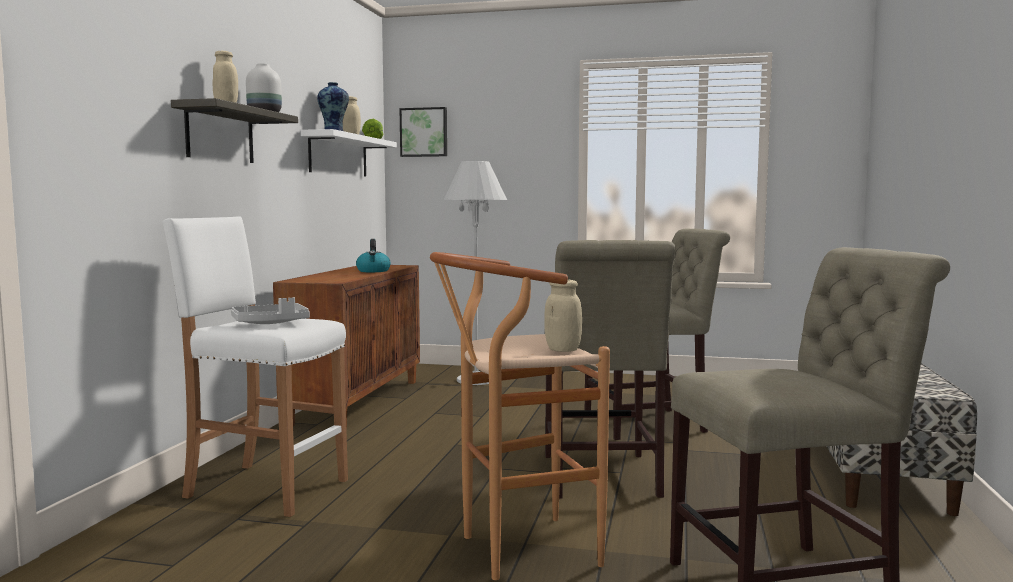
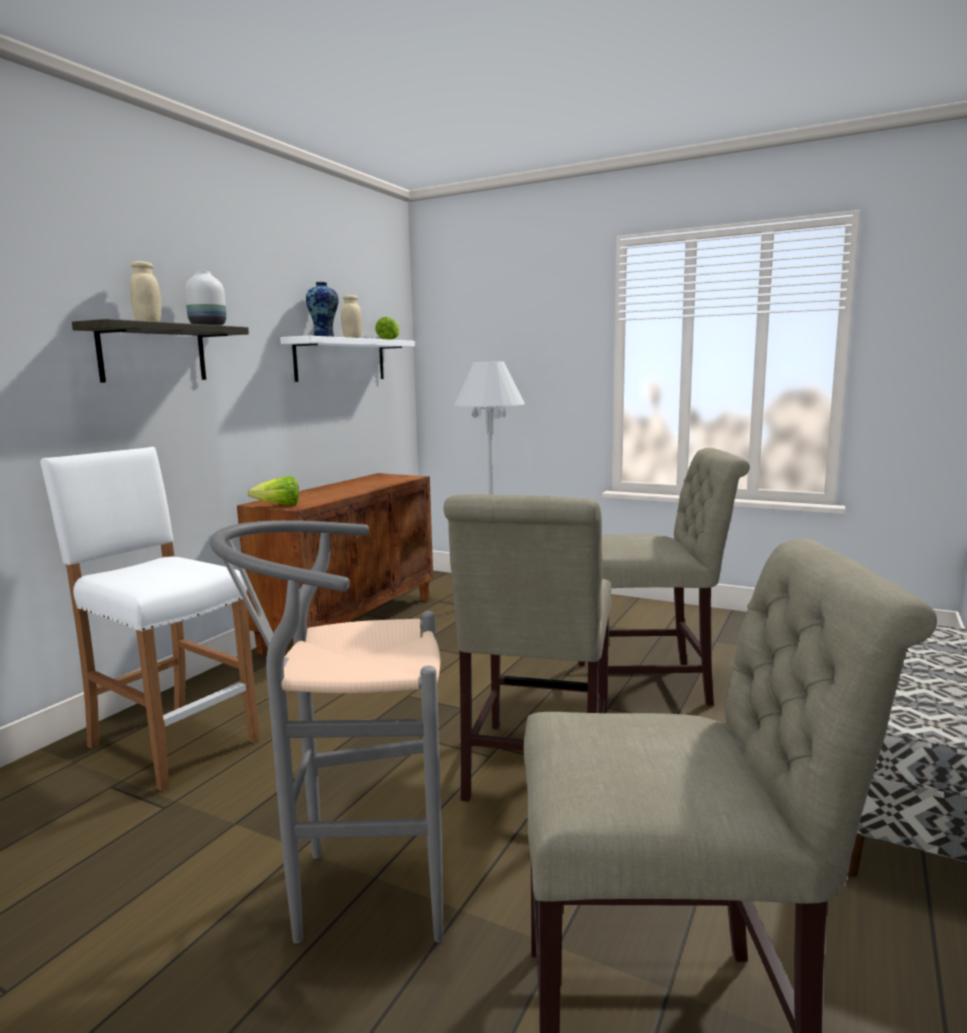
camera: 15 degrees right, 5 degrees up
grey tray [231,297,310,324] -> none
kettle [356,239,391,272] -> none
picture [400,107,447,157] -> none
brown stool [430,252,610,580] -> grey stool [210,520,443,943]
beige jar [544,279,582,352] -> none
none -> lettuce [248,476,299,505]

